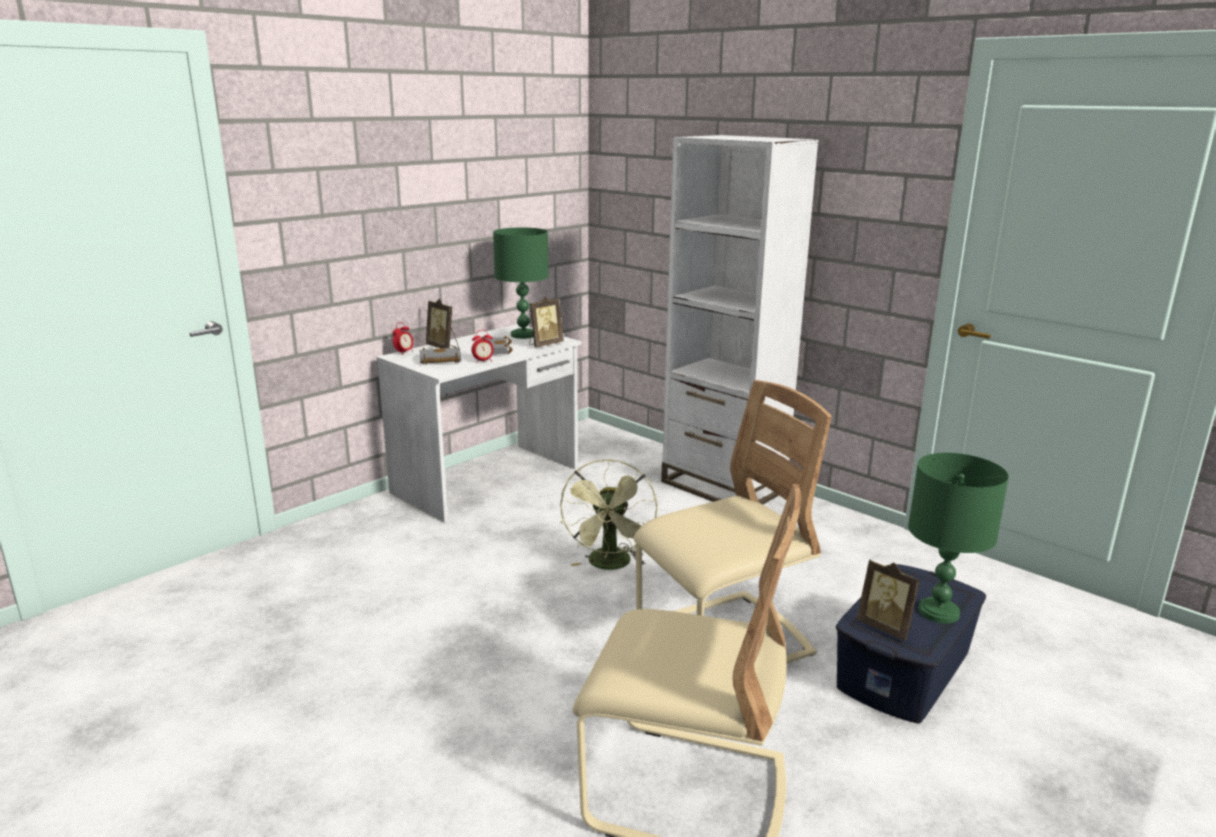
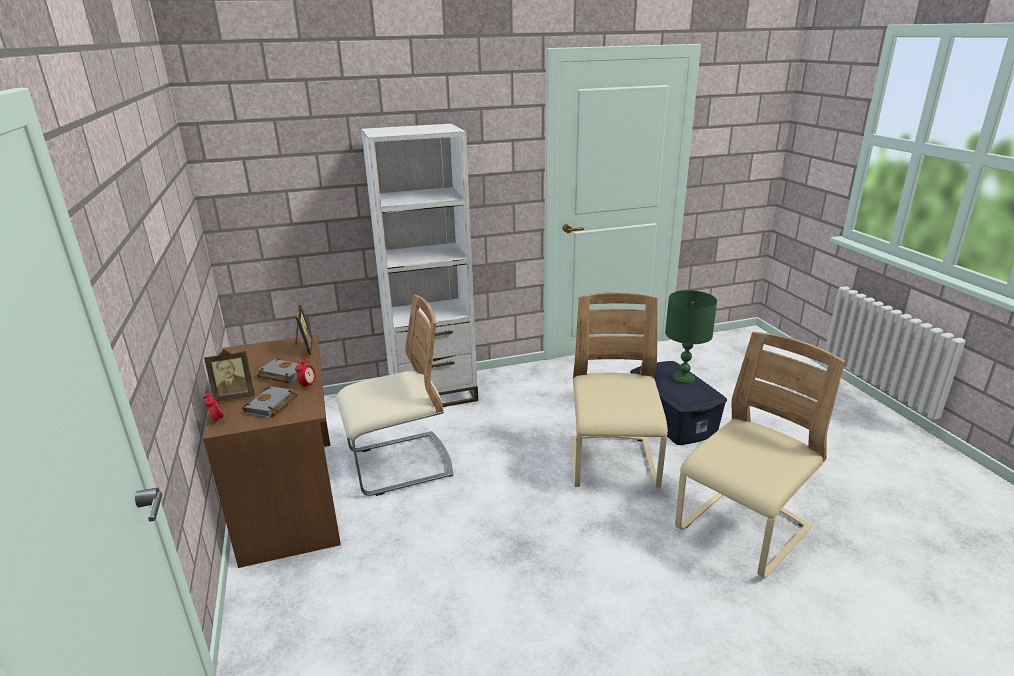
camera: 60 degrees left, 5 degrees up
white desk [377,324,581,523] -> brown desk [203,335,341,568]
green table lamp [493,228,549,339] -> none
green fan [560,459,657,570] -> none
picture frame [857,559,920,641] -> none
none -> beige chair [336,294,453,496]

